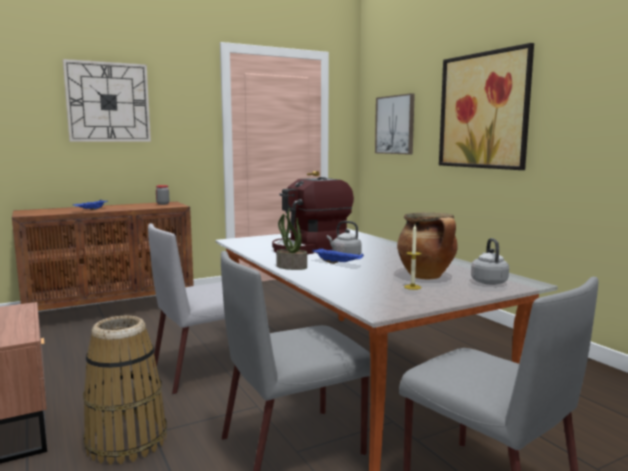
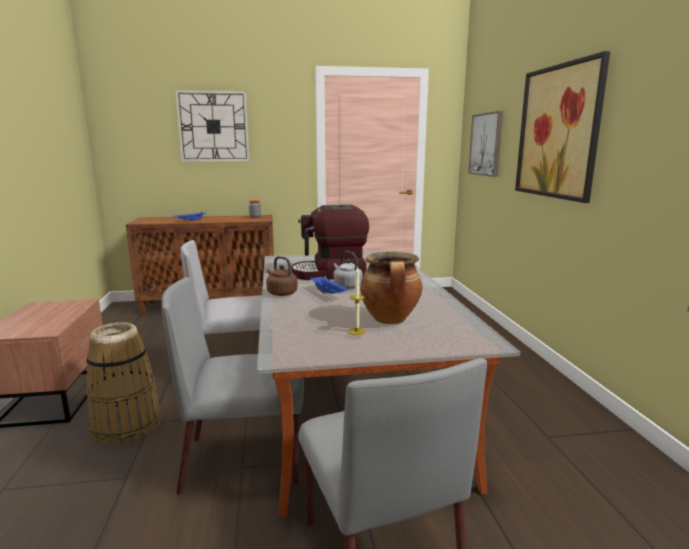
camera: 20 degrees right, 5 degrees up
potted plant [276,208,307,270] -> brown kettle [266,256,298,296]
grey kettle [471,238,509,285] -> none

